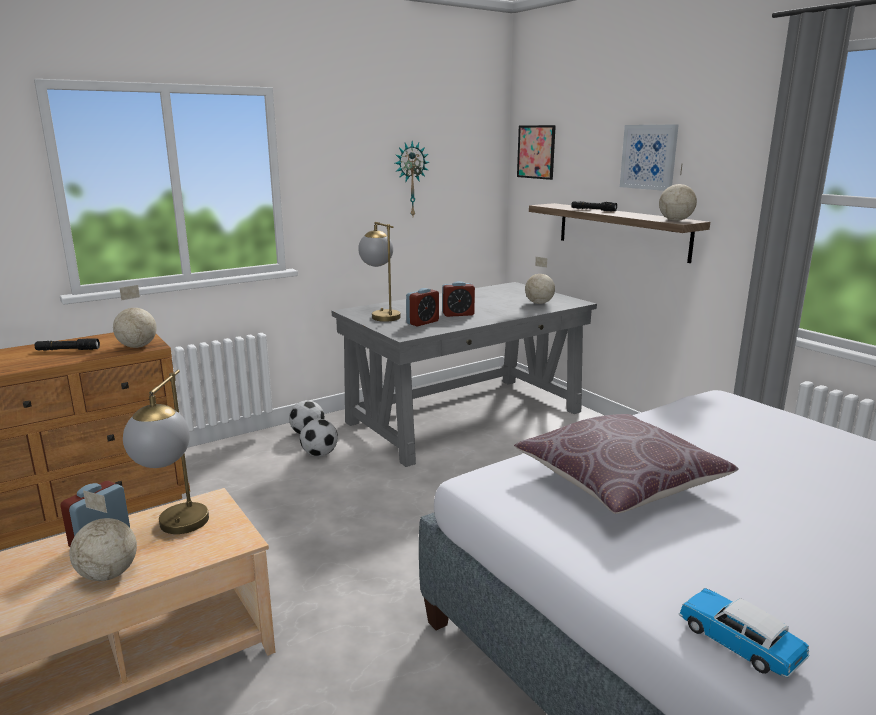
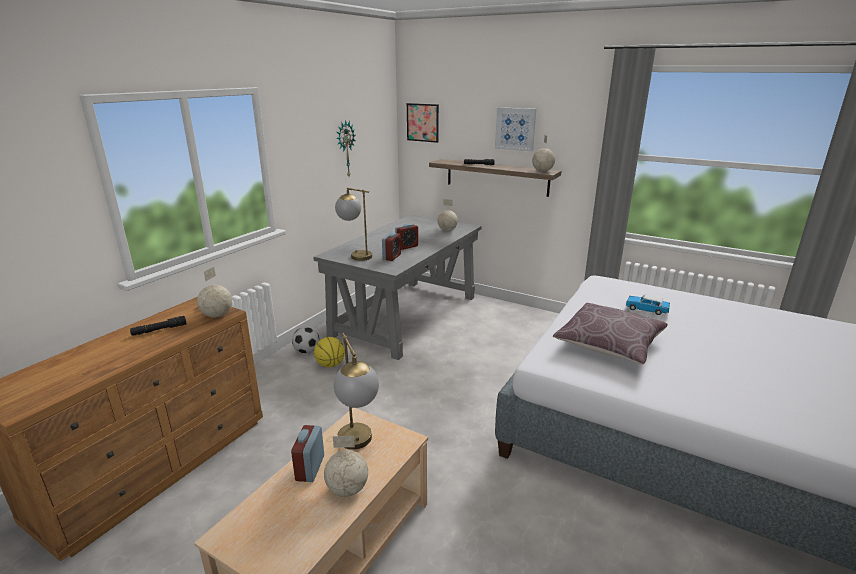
camera: 25 degrees left, 5 degrees up
football [300,419,338,457] -> basketball [314,337,345,367]
toy car [678,588,809,678] -> toy car moved to [626,295,670,315]

